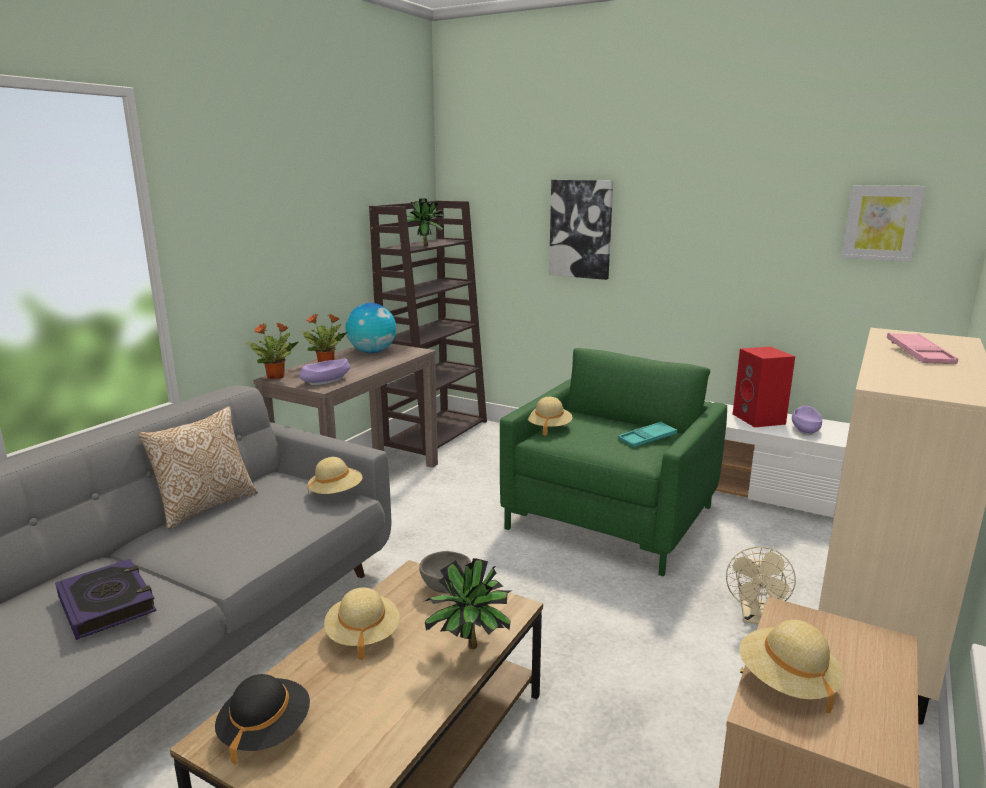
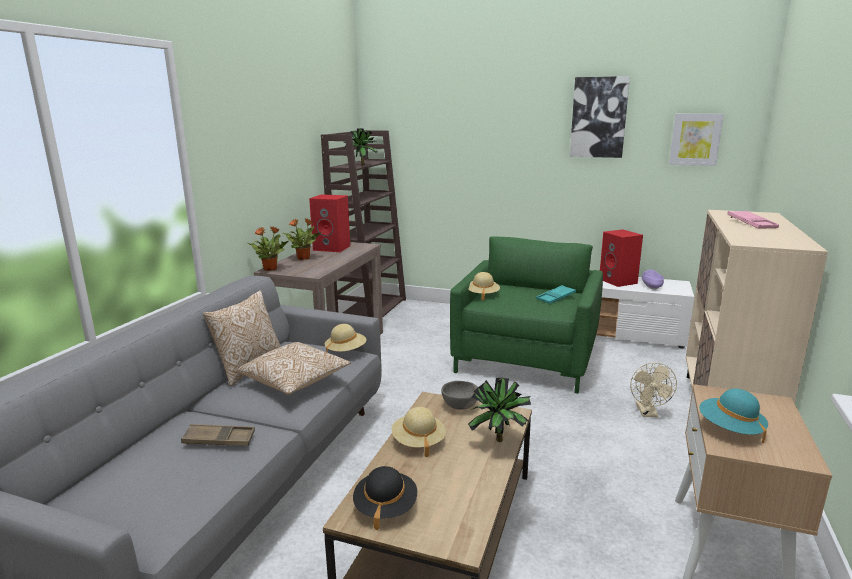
camera: 10 degrees left, 0 degrees up
book [55,559,157,640] -> brown tray [181,424,255,446]
purple bowl [299,359,350,385] -> none
globe [346,303,396,353] -> red speaker [309,194,350,252]
picture [549,180,613,280] -> picture moved to [570,76,630,158]
beige hat [739,620,844,713] -> turquoise hat [699,388,768,443]
none -> pillow [238,342,351,395]

